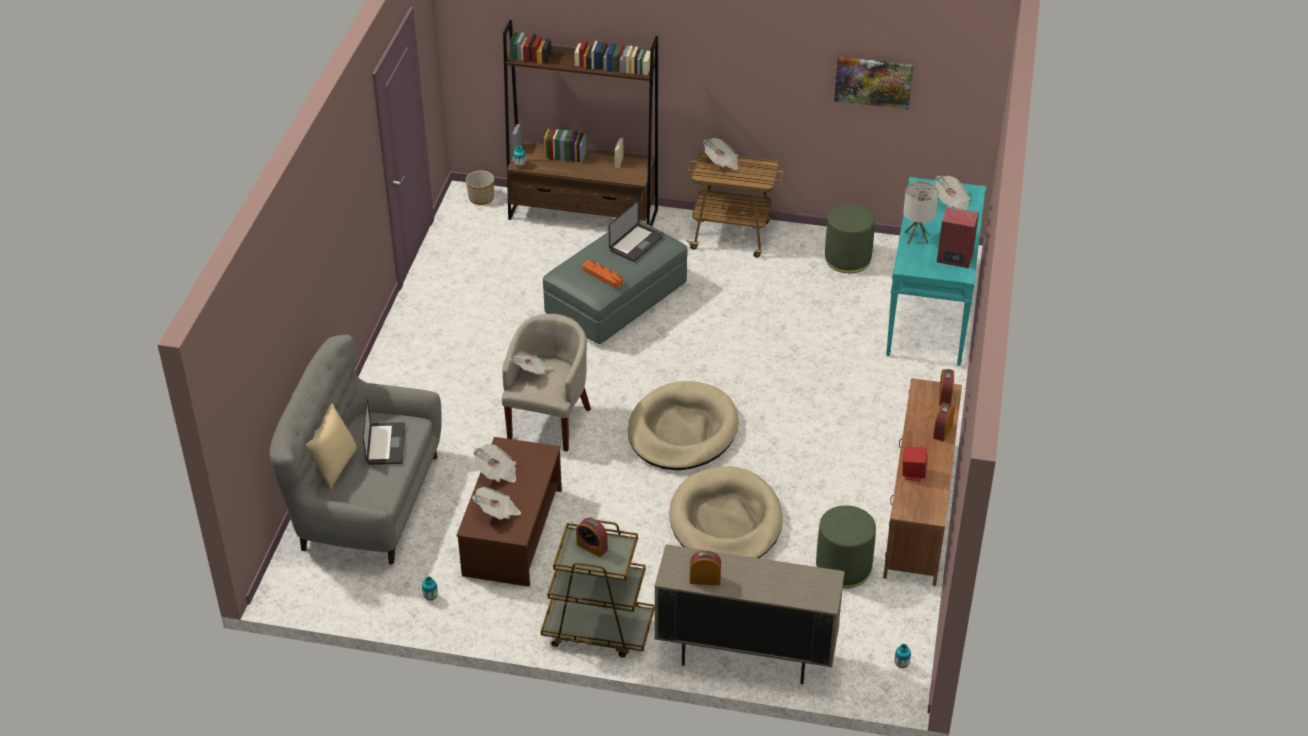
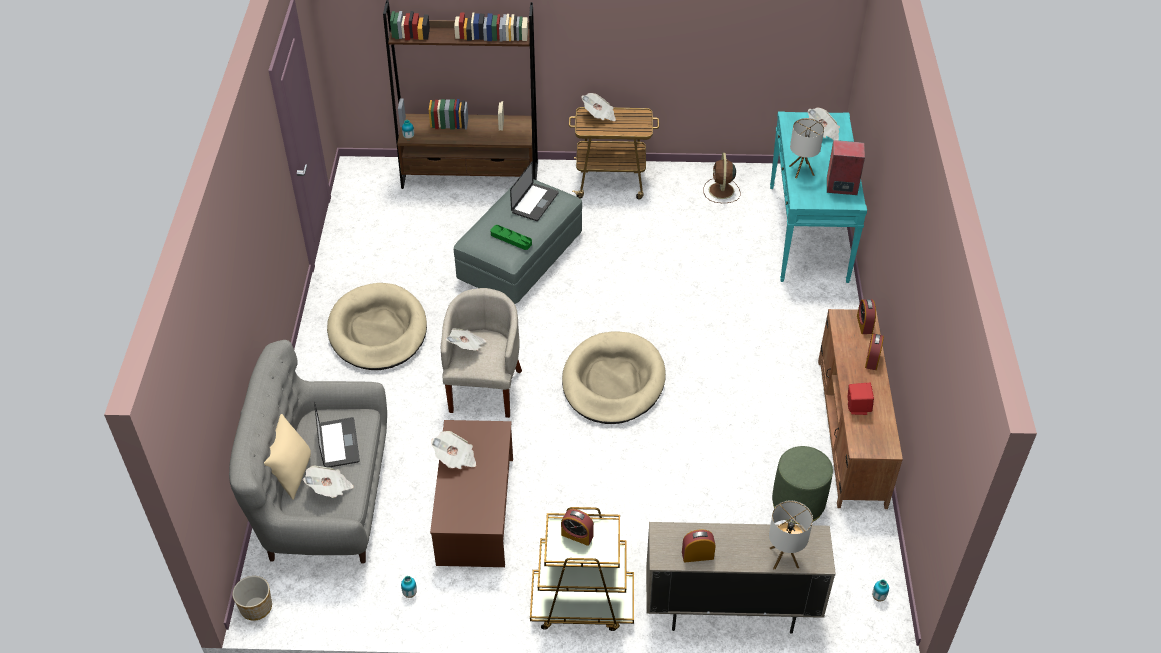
camera: 10 degrees left, 5 degrees up
planter [466,171,494,205] -> planter moved to [232,576,272,621]
newspaper [472,487,521,519] -> newspaper moved to [303,465,354,498]
orange tray [583,260,623,288] -> green tray [490,225,532,250]
beige dog bed [669,466,783,558] -> beige dog bed moved to [327,283,427,370]
green ottoman [825,204,875,273] -> brown fan [703,153,741,203]
picture [834,56,914,110] -> none
none -> table lamp [769,501,813,569]

